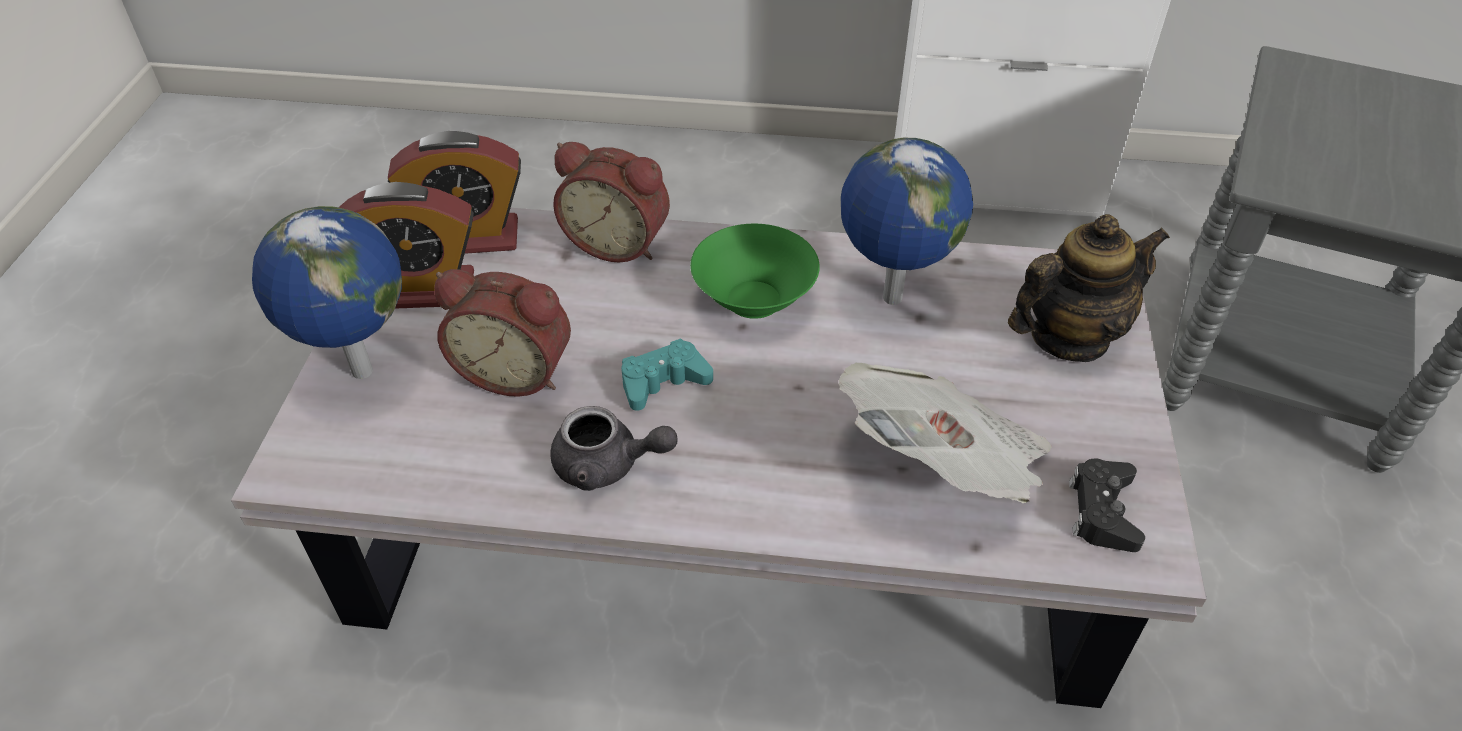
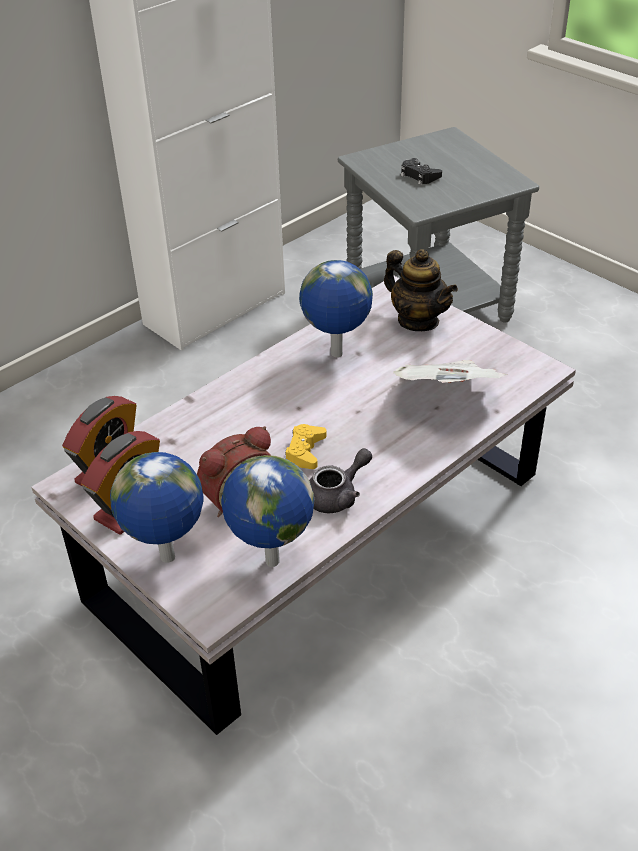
camera: 50 degrees left, 5 degrees down
alarm clock [553,142,670,262] -> none
turquoise game controller [621,338,713,411] -> yellow game controller [285,424,327,469]
green bowl [690,224,820,319] -> none
teapot [1008,214,1170,362] -> teapot turned 120 degrees clockwise [384,249,458,331]
black game controller [1069,459,1145,552] -> black game controller moved to [401,158,442,185]
none -> globe [221,455,314,567]

